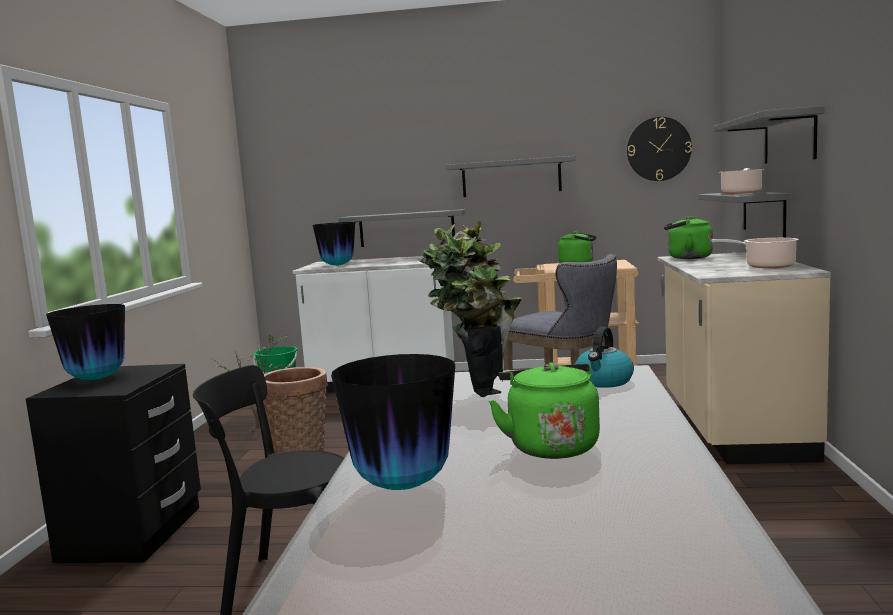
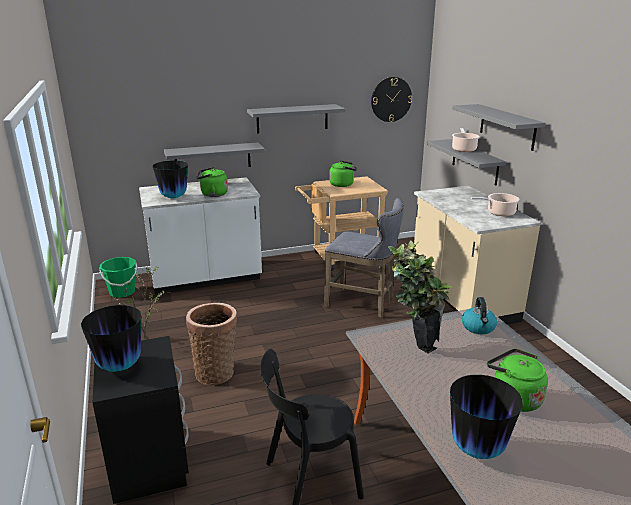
camera: 25 degrees left, 15 degrees up
green kettle [664,216,713,259] -> green kettle moved to [196,167,228,197]

